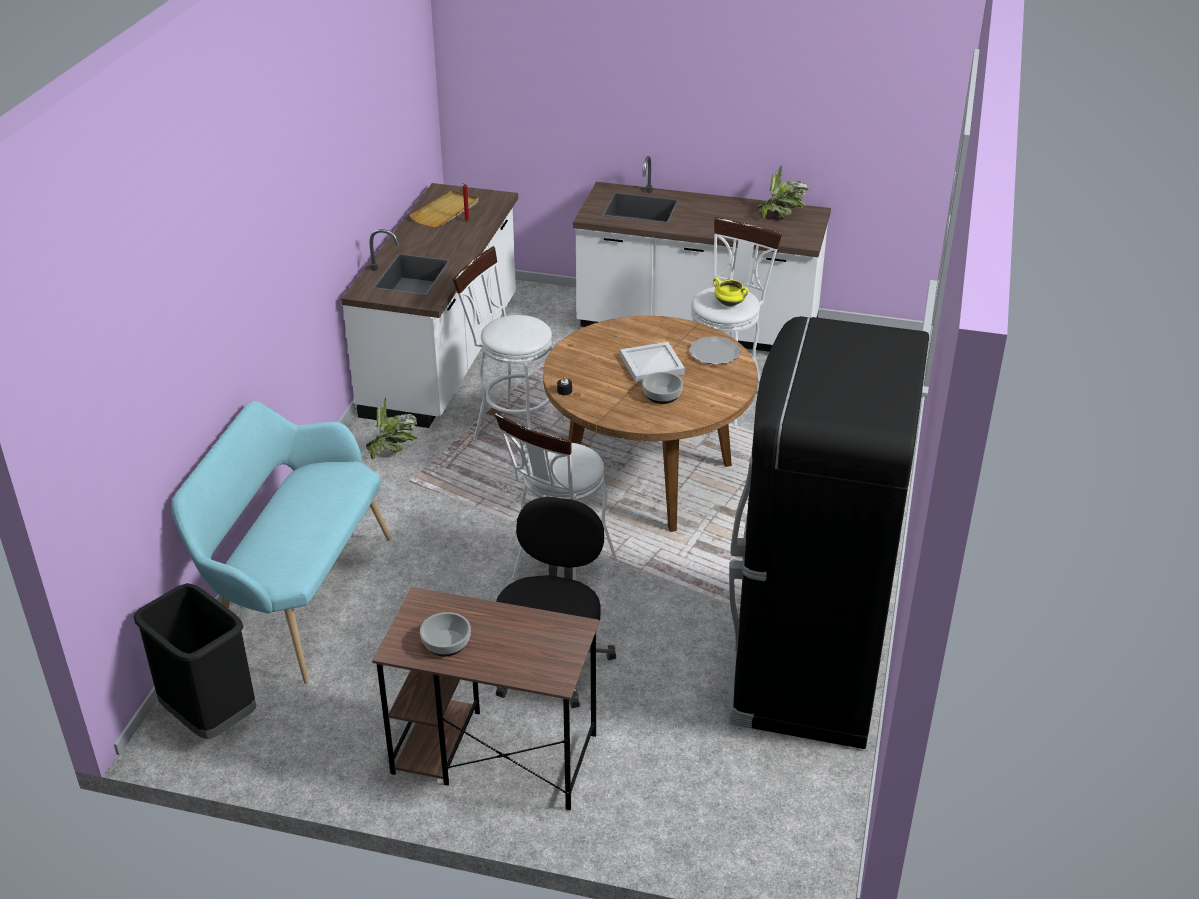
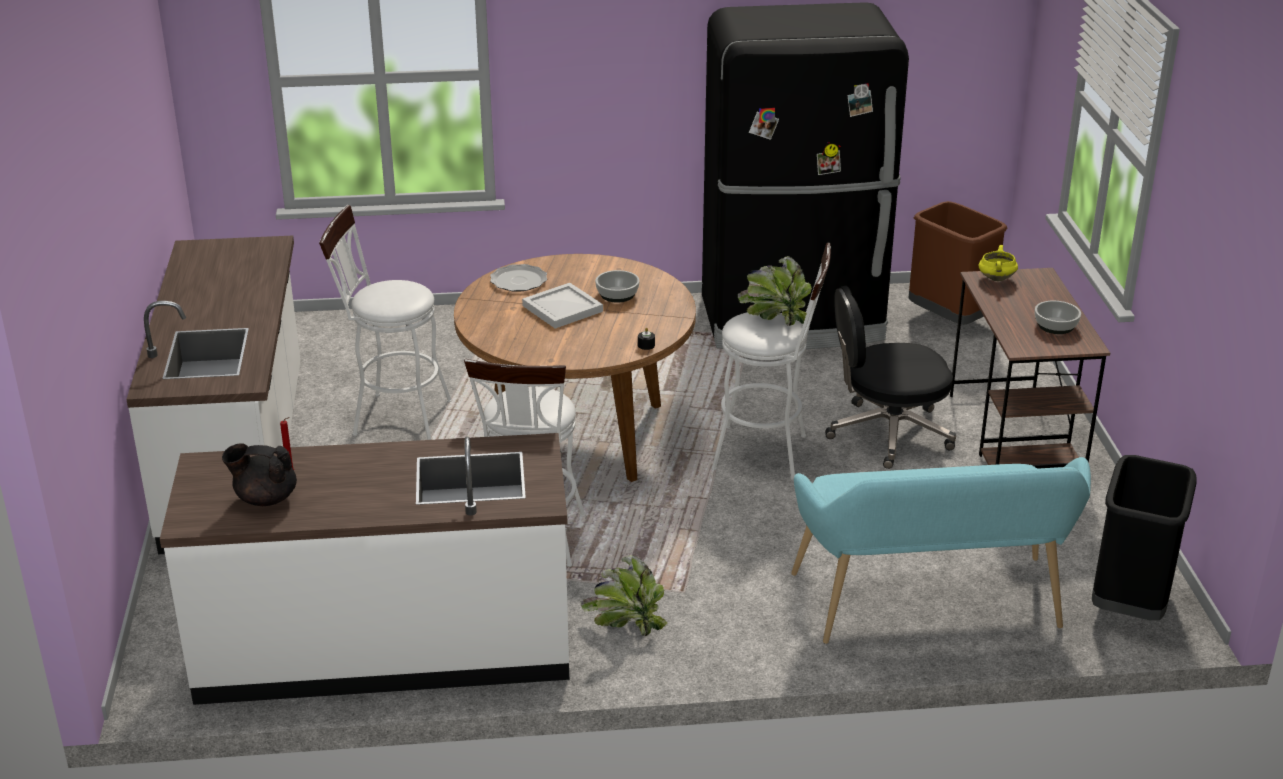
camera: 110 degrees left, 5 degrees down
beige tray [410,190,479,228] -> black teapot [222,443,297,506]
yellow cooking pot [713,277,749,306] -> yellow cooking pot moved to [979,245,1018,281]
potted plant [757,166,809,220] -> potted plant moved to [738,256,812,326]
none -> brown trash can [908,201,1007,325]

